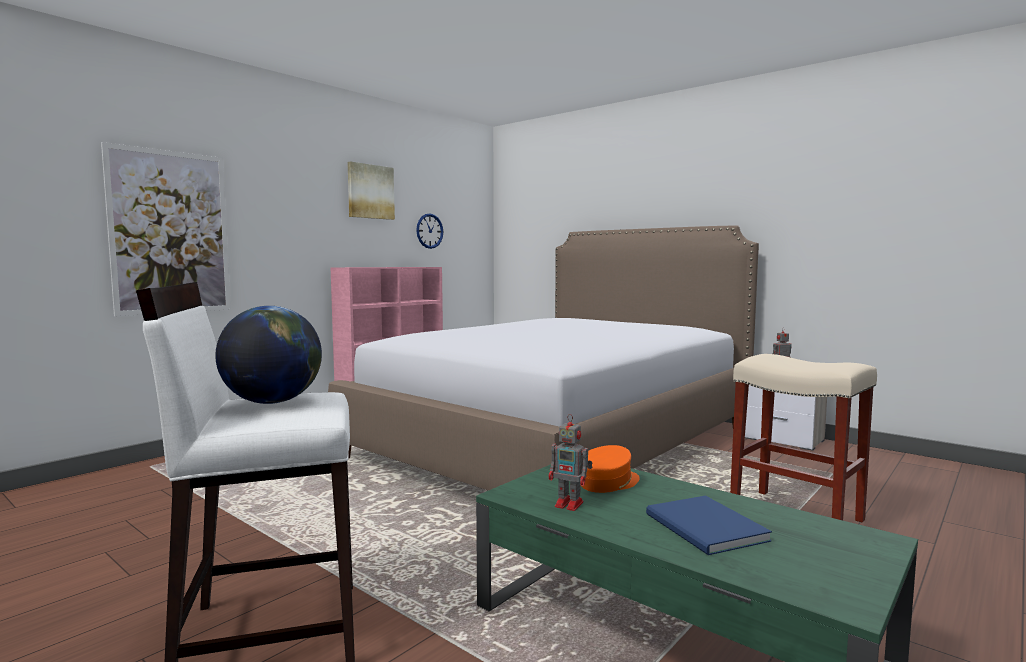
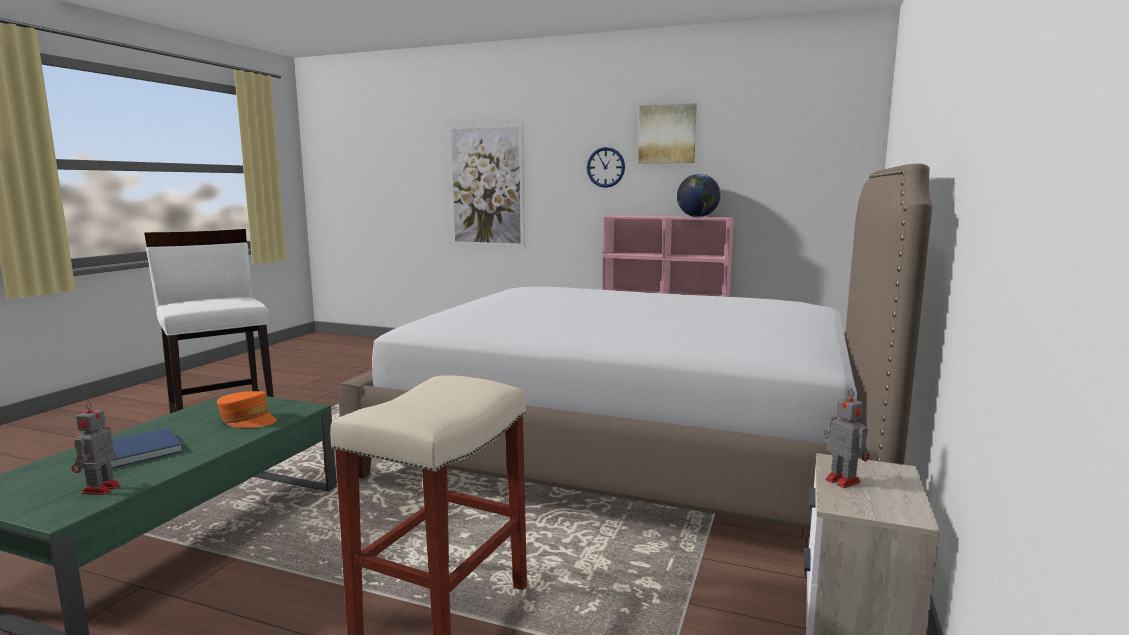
camera: 70 degrees right, 5 degrees up
globe [215,306,322,404] -> globe moved to [677,174,720,217]
wall clock [416,213,443,249] -> wall clock moved to [587,147,625,188]
toy robot [549,414,592,511] -> toy robot moved to [71,401,121,495]

